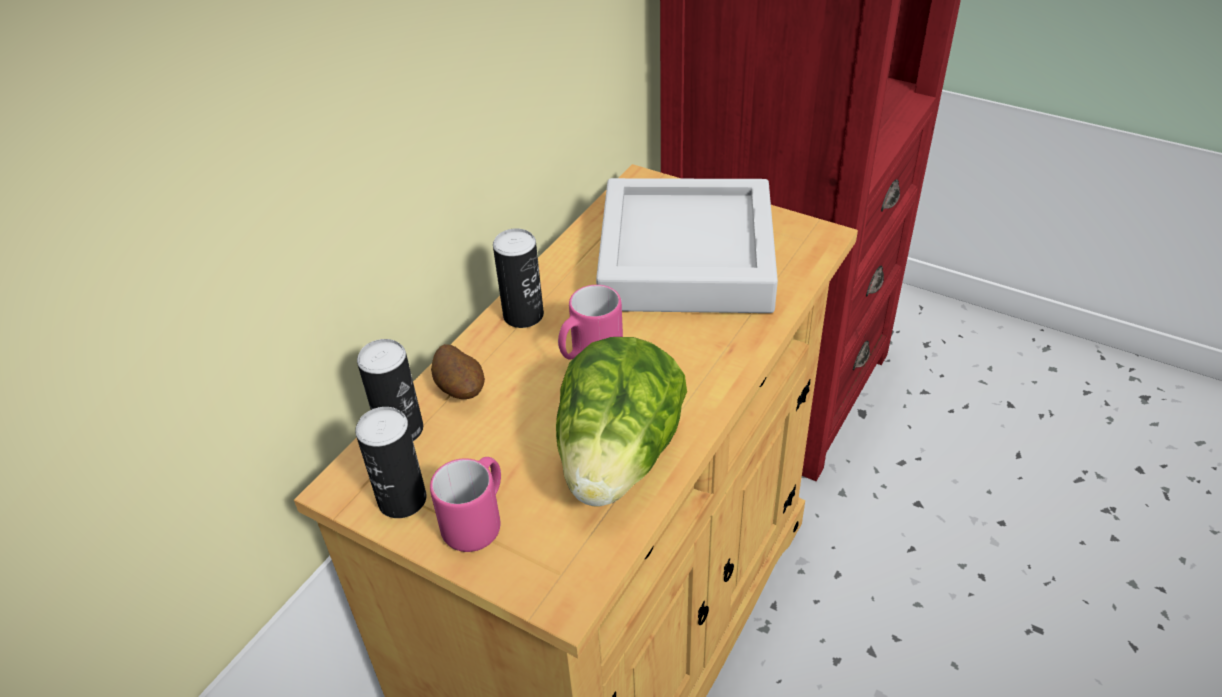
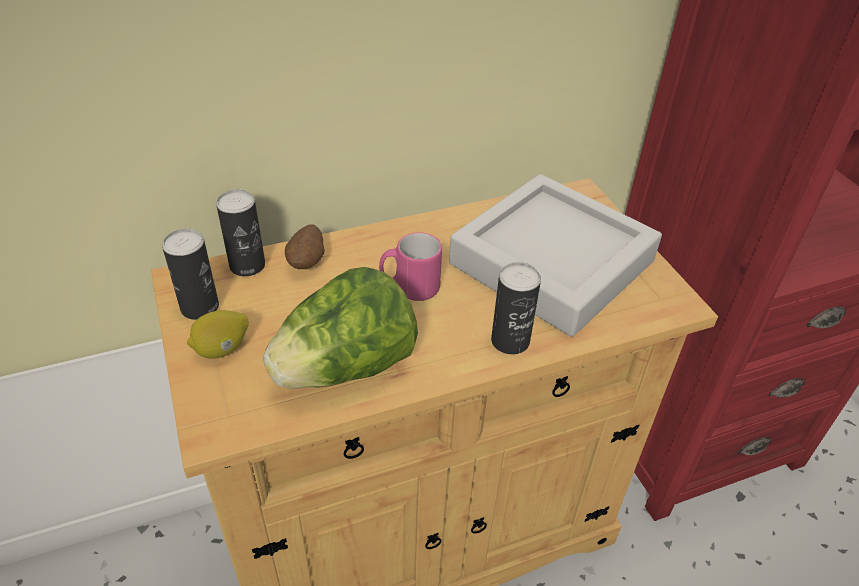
camera: 35 degrees right, 0 degrees up
pink mug [430,457,501,552] -> lemon [187,310,249,359]
can [493,228,544,328] -> can moved to [491,262,541,354]

